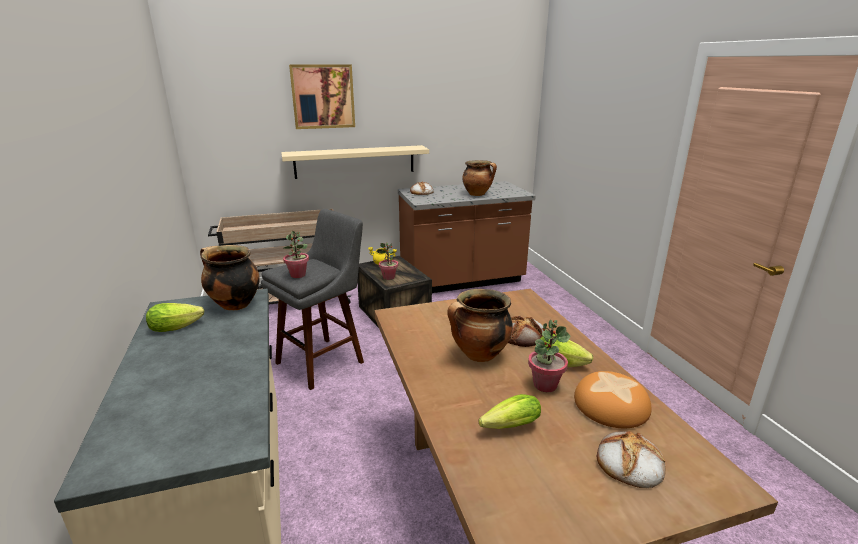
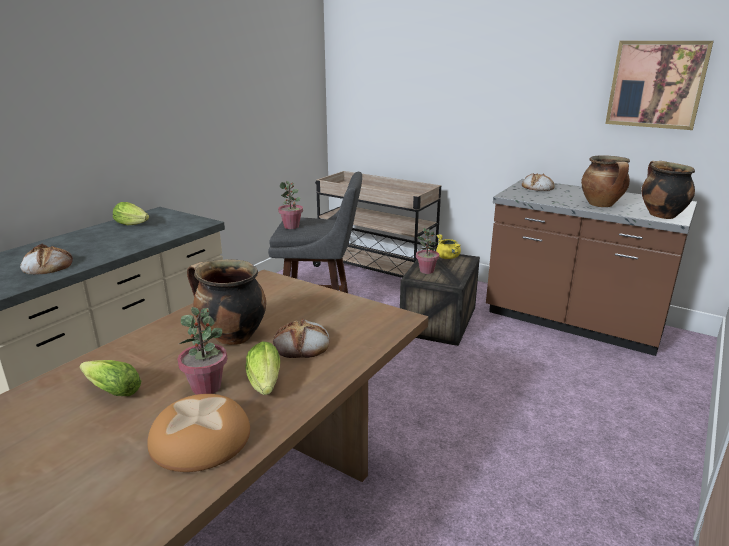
camera: 50 degrees right, 0 degrees up
cooking pot [200,245,260,310] -> cooking pot moved to [641,161,695,219]
beige shelf [281,145,429,179] -> none
picture [289,64,355,129] -> picture moved to [605,41,714,130]
bread [597,431,666,488] -> bread moved to [20,244,73,274]

